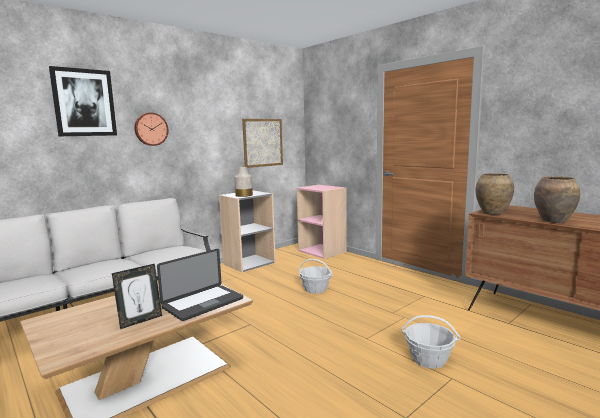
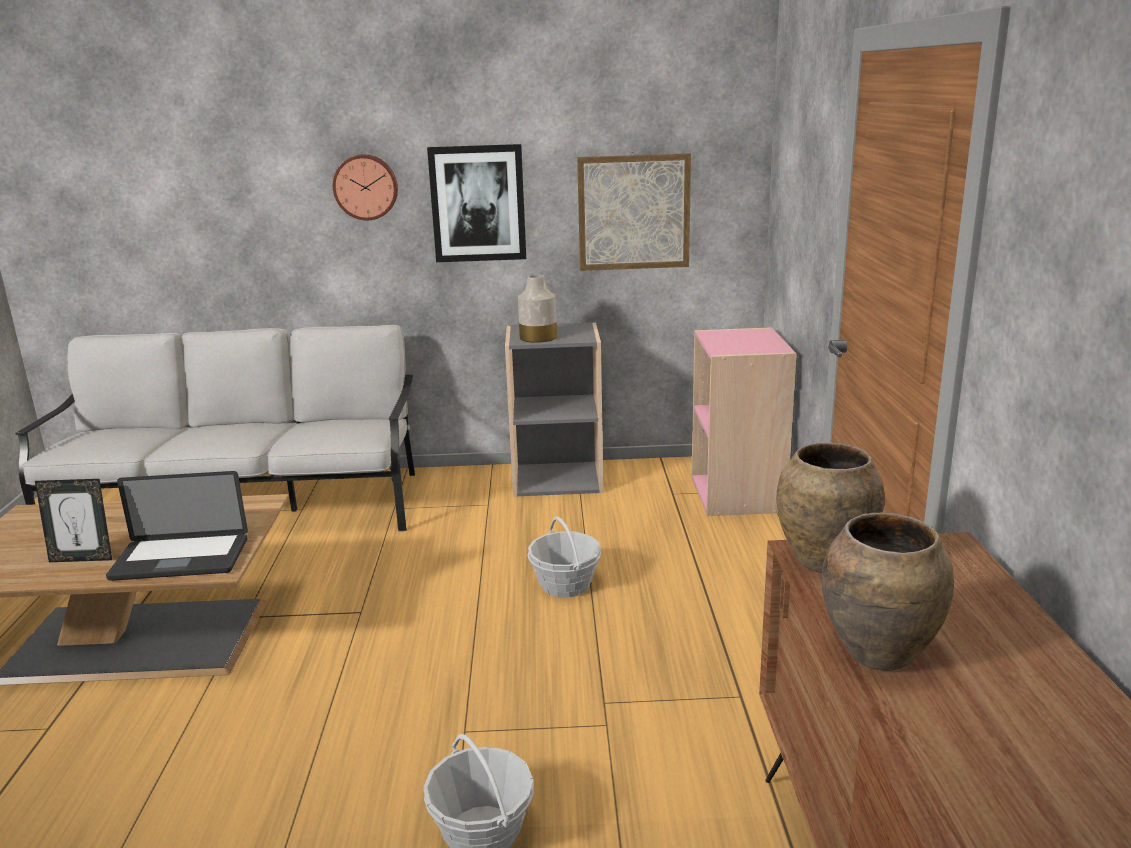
camera: 40 degrees right, 10 degrees up
picture [49,66,117,136] -> picture moved to [427,144,526,262]

